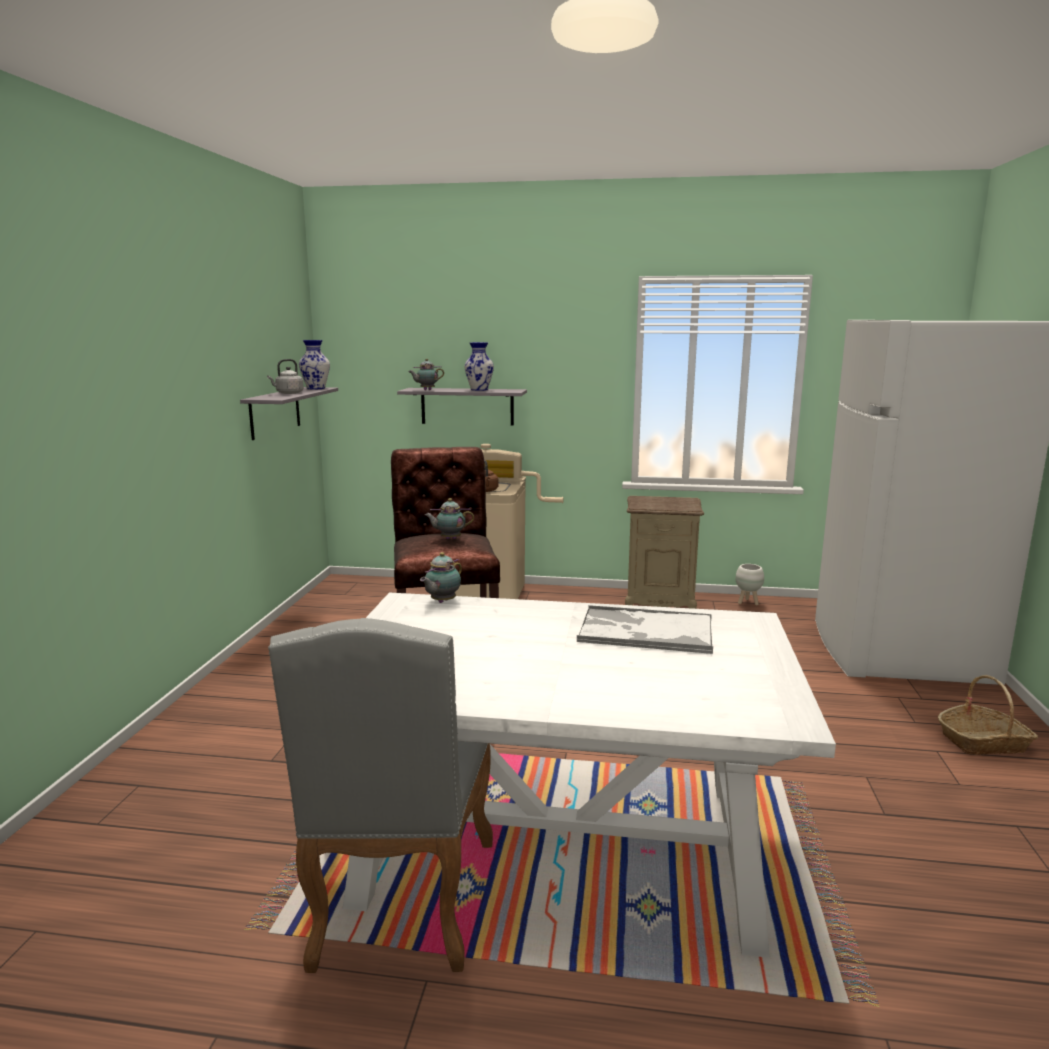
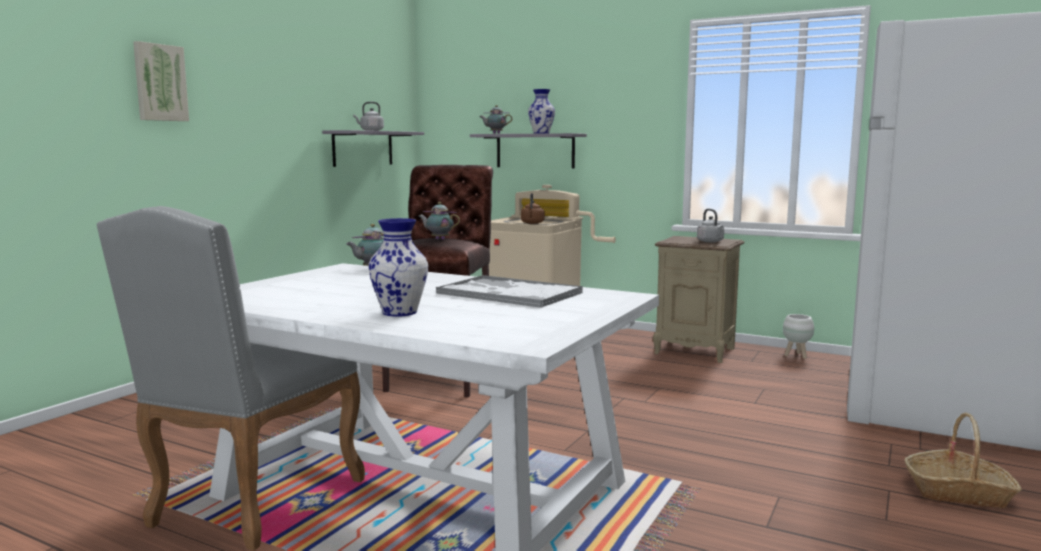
camera: 20 degrees right, 5 degrees down
vase [299,340,330,389] -> vase moved to [368,218,428,317]
none -> picture [133,41,189,121]
none -> grey kettle [697,209,724,243]

